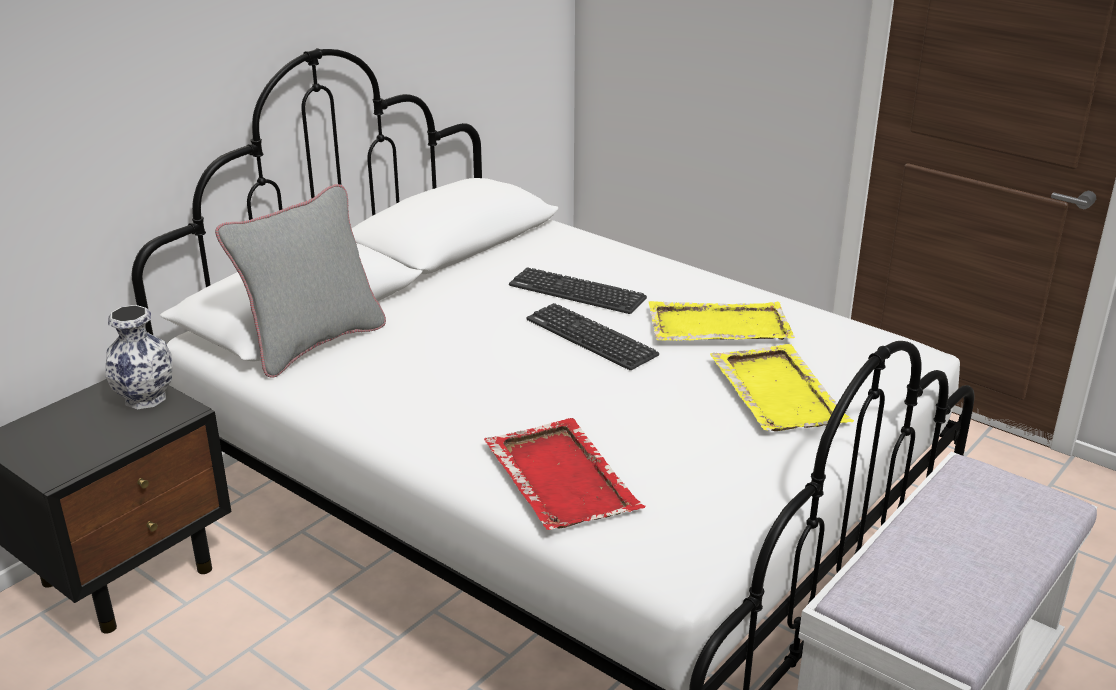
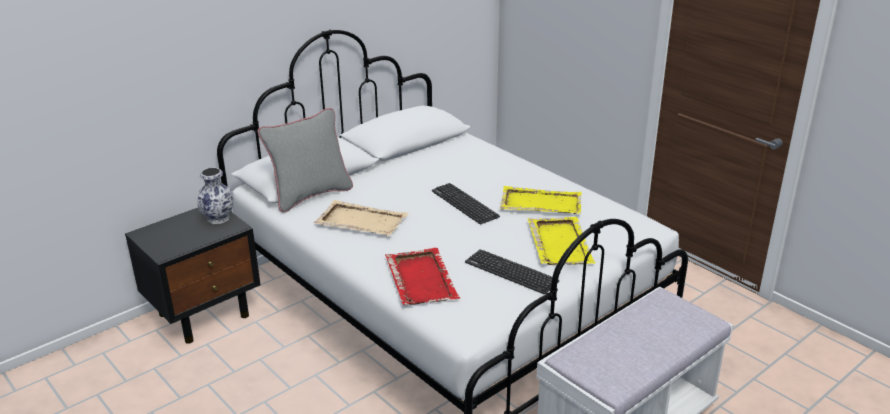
camera: 10 degrees right, 0 degrees up
keyboard [509,267,647,314] -> keyboard moved to [465,249,559,294]
none -> beige tray [314,200,409,236]

